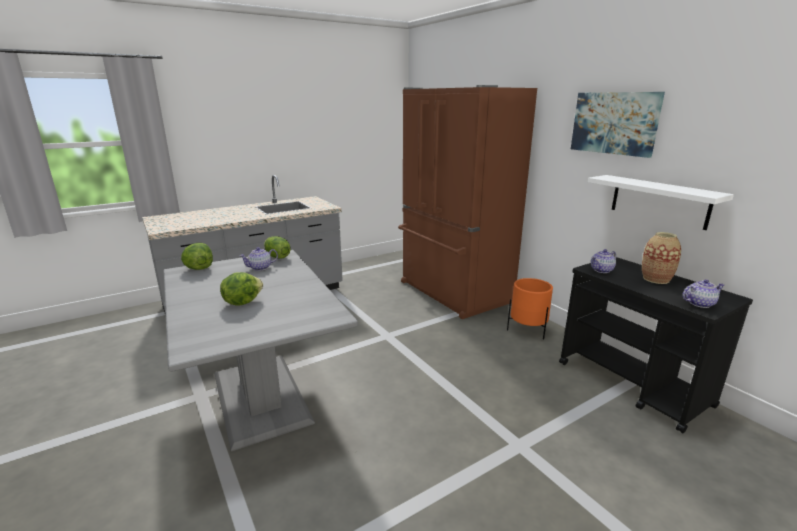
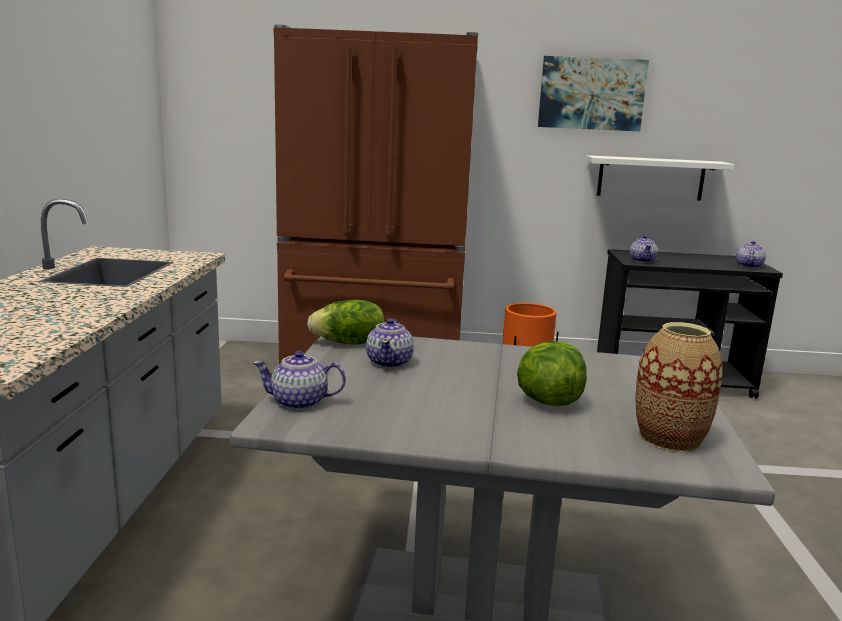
camera: 55 degrees left, 5 degrees down
lettuce [181,243,213,270] -> teapot [253,351,346,410]
vase [642,232,681,284] -> vase moved to [635,322,723,452]

